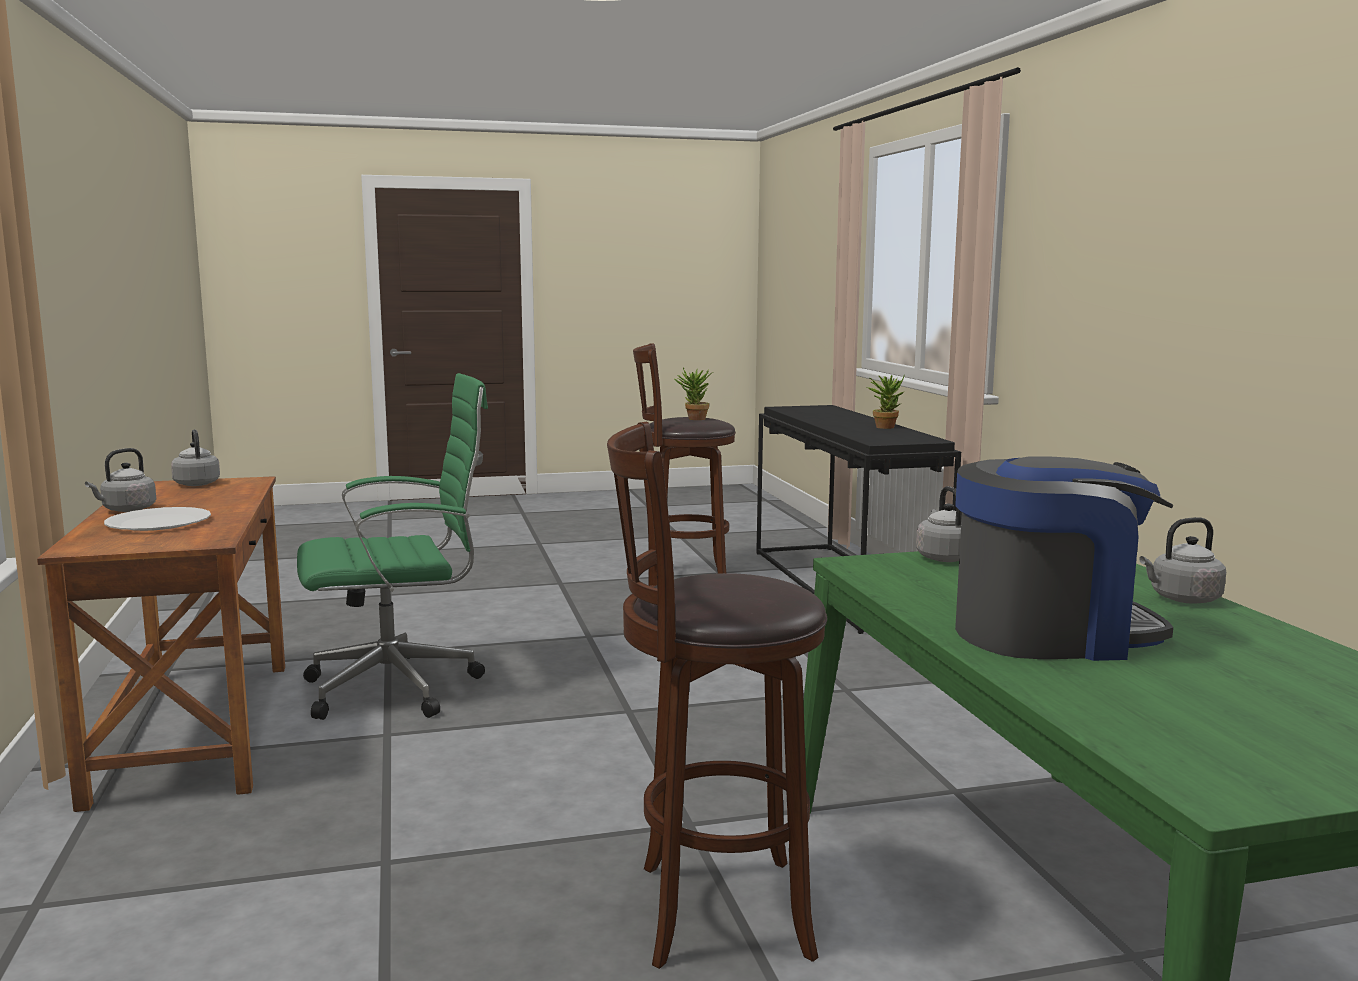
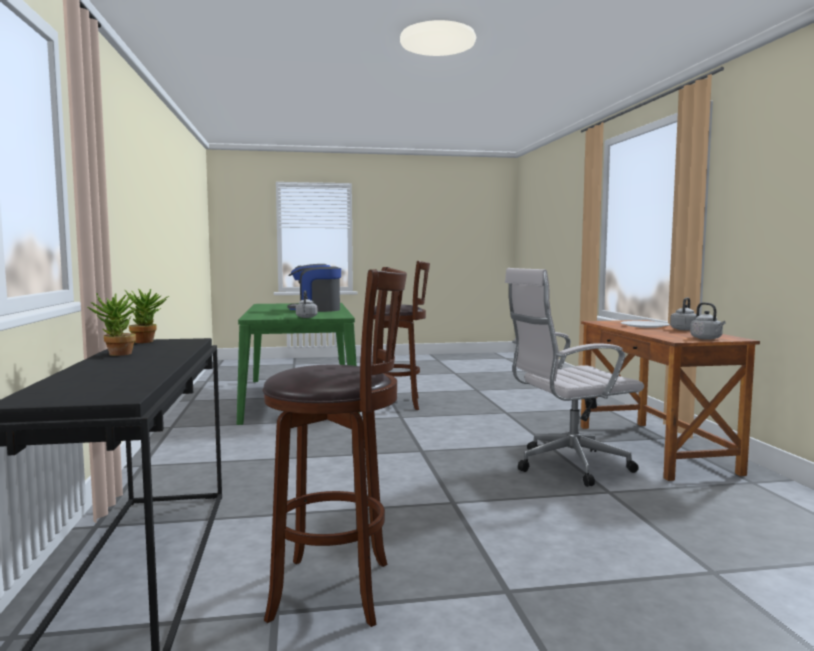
camera: 175 degrees left, 5 degrees down
green office chair [297,373,488,720] -> white office chair [505,268,644,487]
potted plant [674,368,712,420] -> potted plant moved to [125,289,169,343]
grey kettle [1139,517,1226,604] -> none

